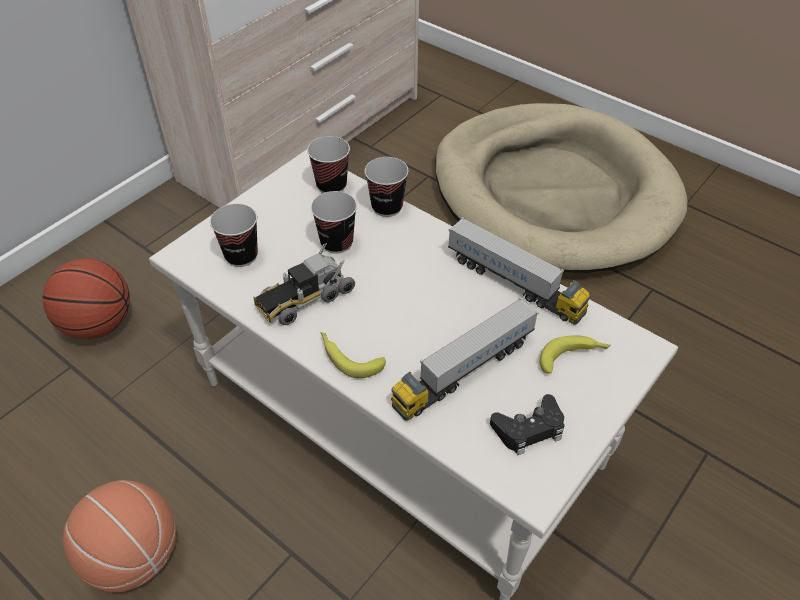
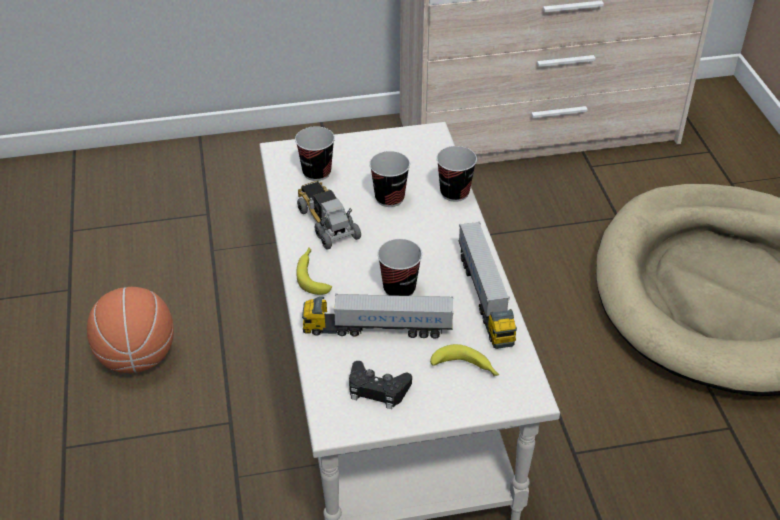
camera: 40 degrees right, 5 degrees down
basketball [43,258,130,339] -> none
toy truck [253,243,355,325] -> toy truck turned 60 degrees clockwise [297,181,361,249]
cup [307,136,350,193] -> cup moved to [377,239,422,296]

